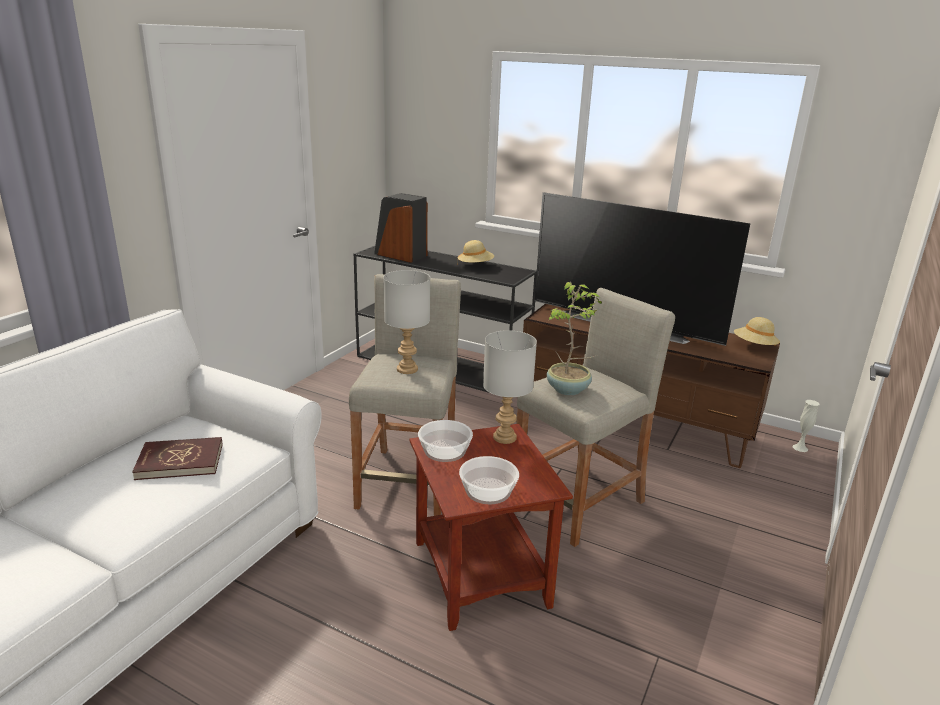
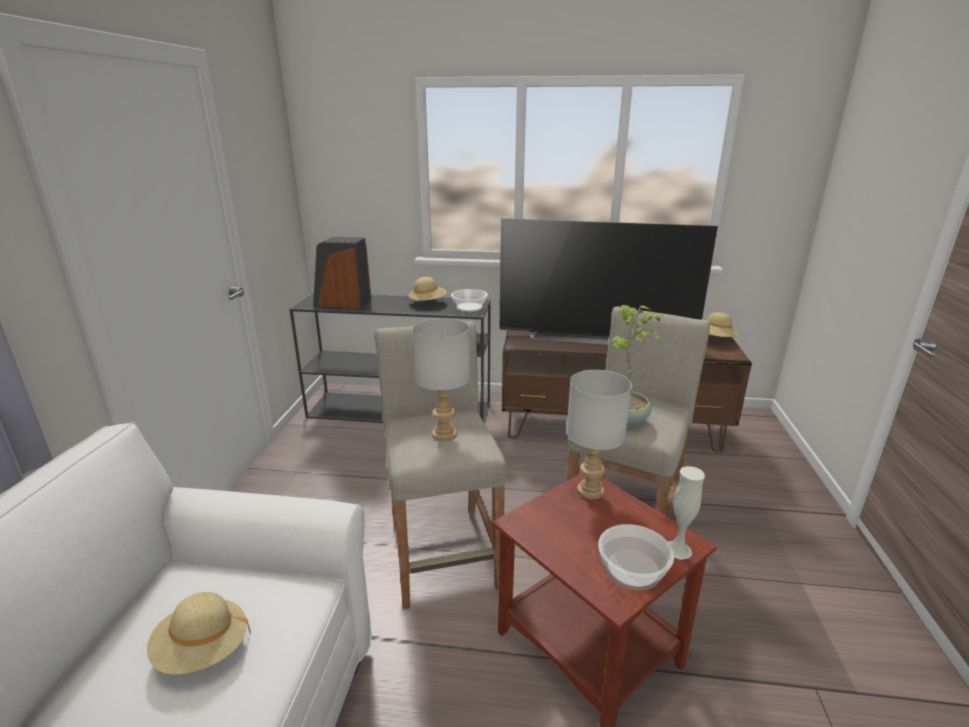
camera: 20 degrees left, 0 degrees up
red book [132,437,223,480] -> beige hat [147,592,251,675]
bowl [418,420,473,462] -> bowl moved to [451,289,488,312]
white vase [793,400,820,452] -> white vase moved to [668,466,705,560]

